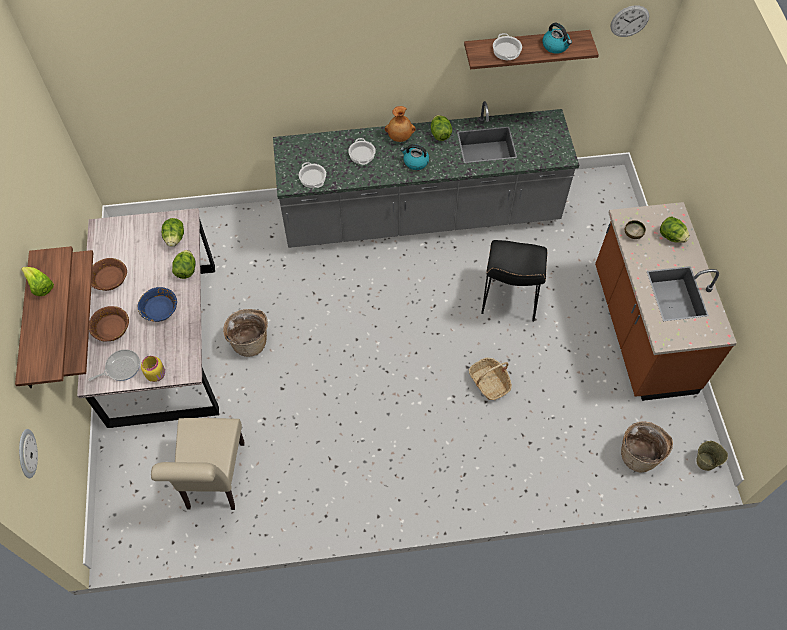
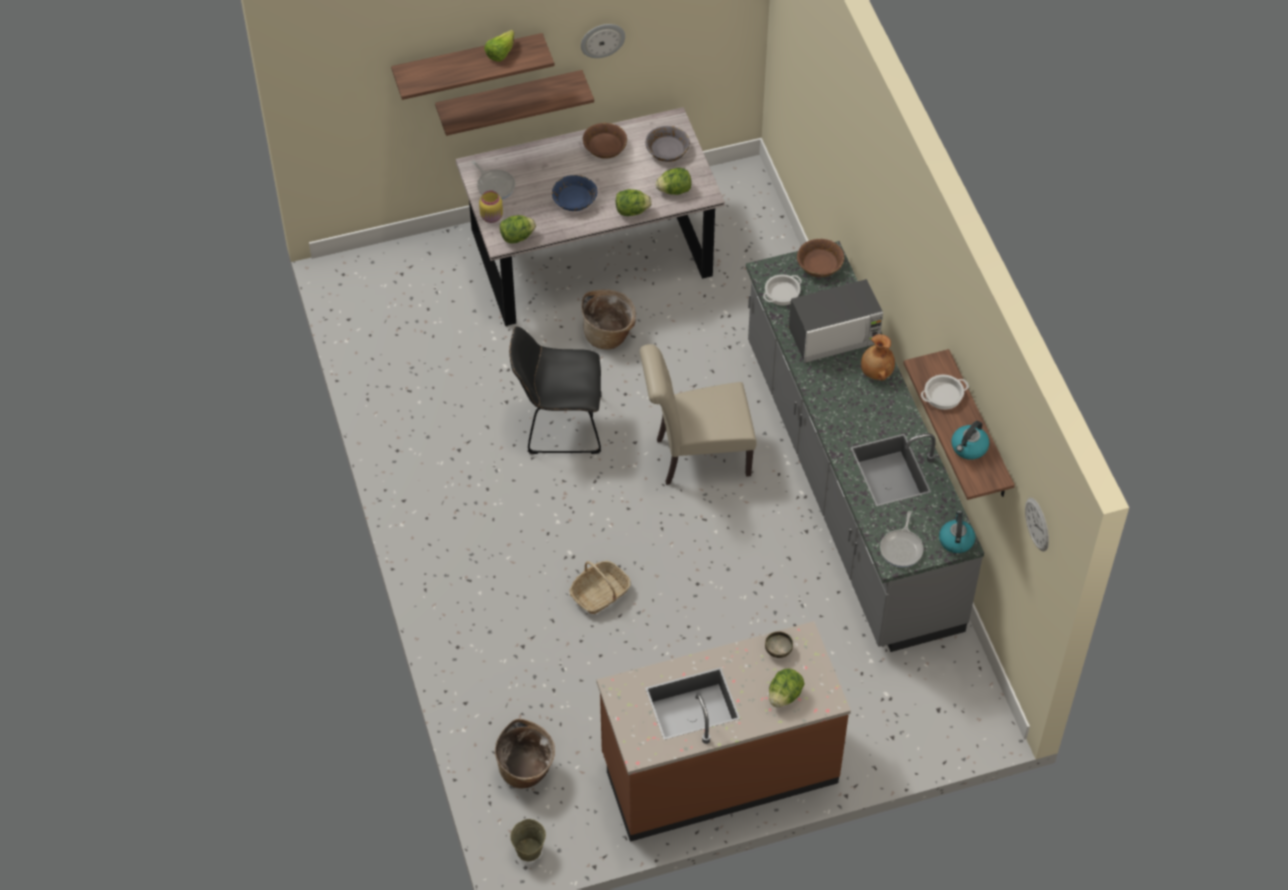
camera: 80 degrees right, 5 degrees down
wall clock [19,429,38,478] -> wall clock moved to [581,24,625,58]
brown bowl [89,306,129,342] -> brown bowl moved to [797,239,844,277]
beige chair [151,418,245,510] -> beige chair moved to [640,344,757,485]
cooking pot [348,138,376,165] -> microwave [789,279,883,363]
kettle [400,144,429,170] -> kettle moved to [939,510,975,553]
lettuce [431,115,452,141] -> lettuce moved to [500,215,536,244]
black chair [481,240,547,321] -> black chair moved to [509,326,601,454]
none -> grey bowl [645,126,690,162]
none -> frying pan [880,511,923,567]

